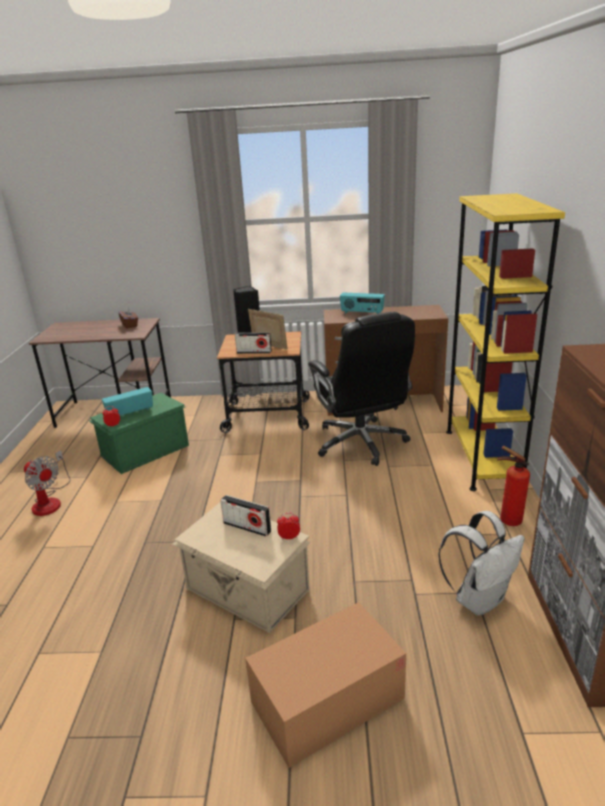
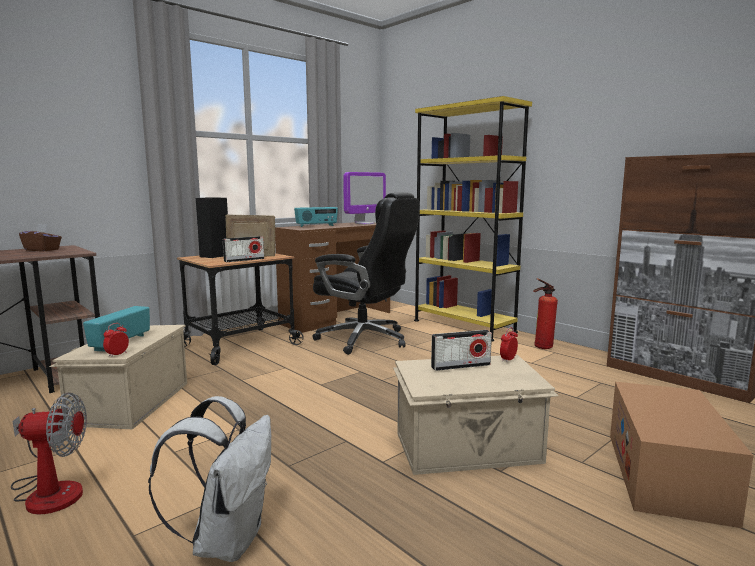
camera: 45 degrees left, 15 degrees down
green storage box [89,393,189,474] -> beige storage box [49,325,187,429]
white backpack [438,511,525,615] -> white backpack moved to [148,396,271,562]
none -> monitor [343,172,386,225]

